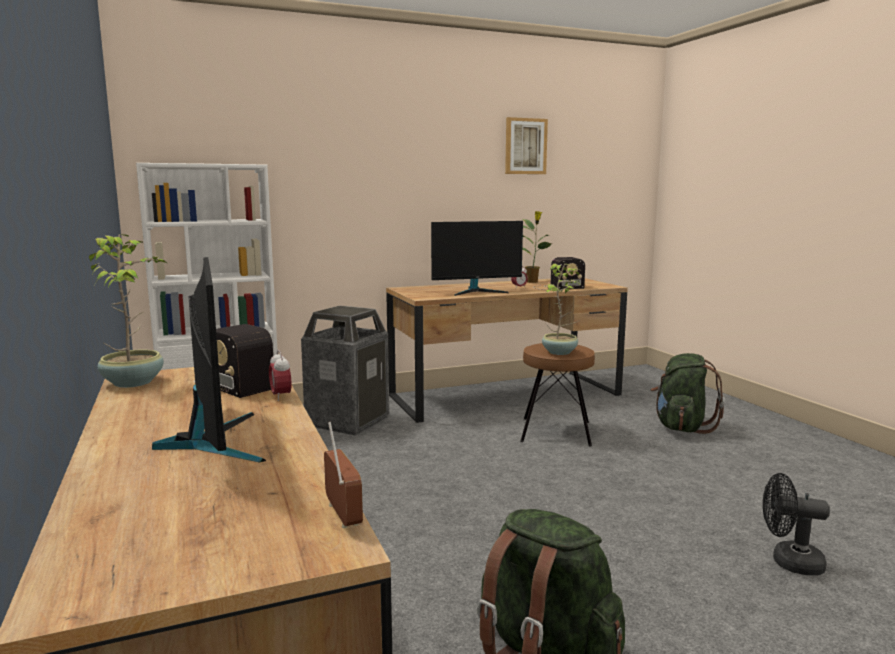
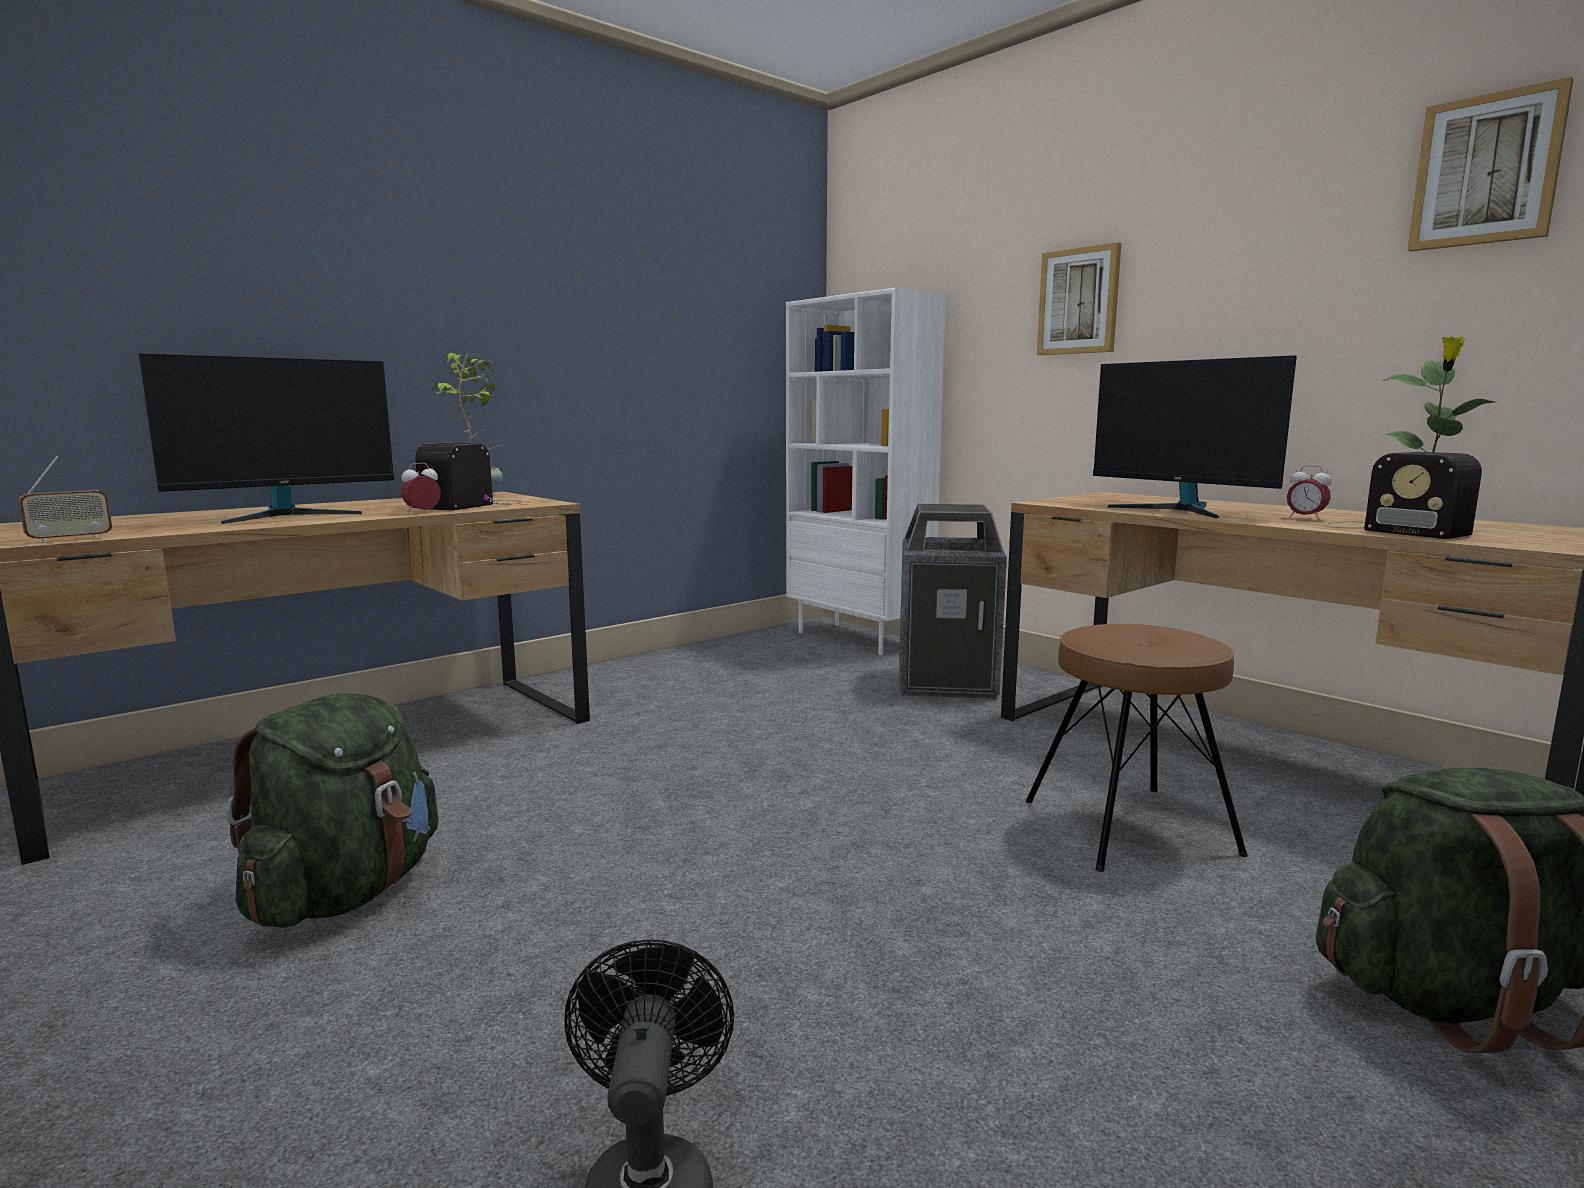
camera: 70 degrees right, 0 degrees up
potted plant [542,264,580,355] -> none
none -> picture [1037,242,1121,355]

